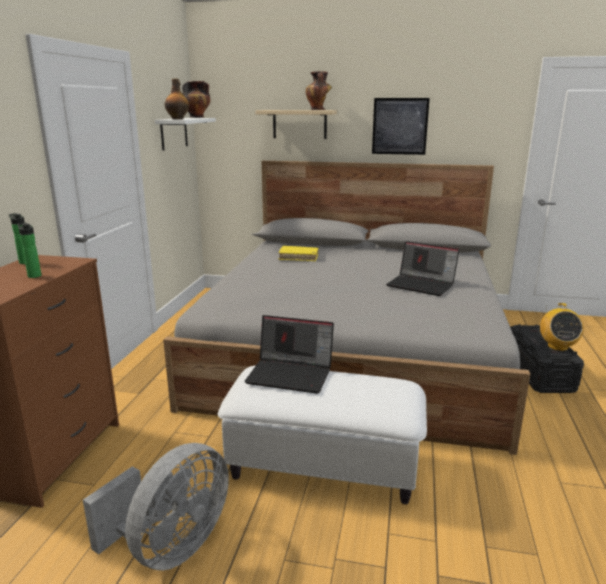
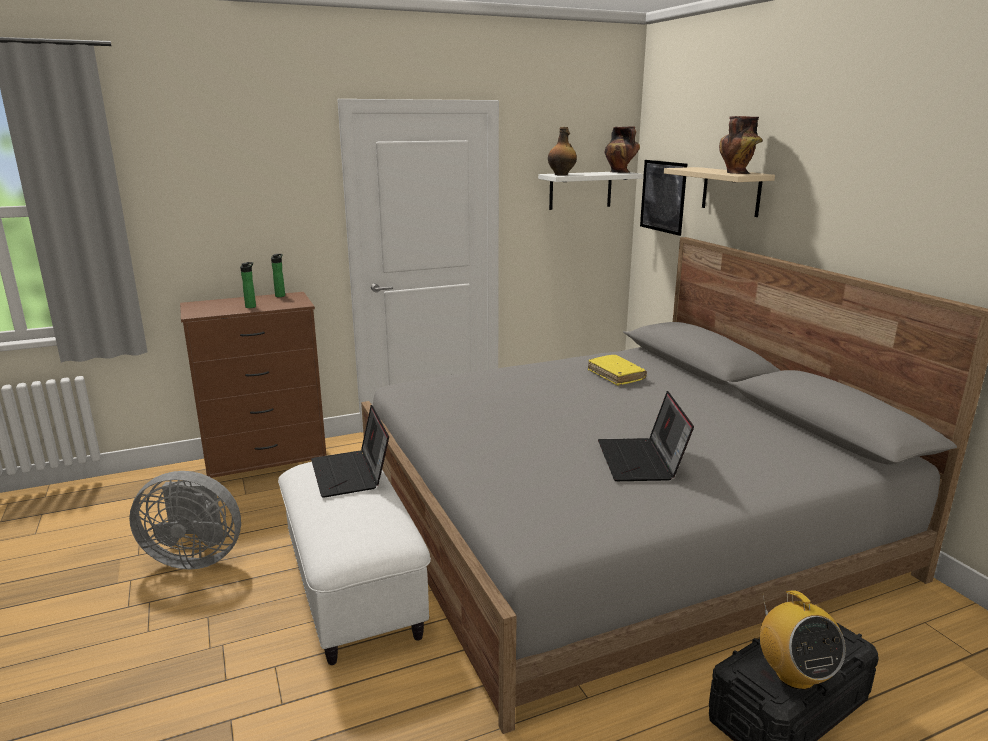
camera: 55 degrees right, 0 degrees up
picture [372,98,430,155] -> picture moved to [640,160,687,236]
radio [540,303,584,351] -> radio turned 75 degrees counterclockwise [760,590,846,690]

